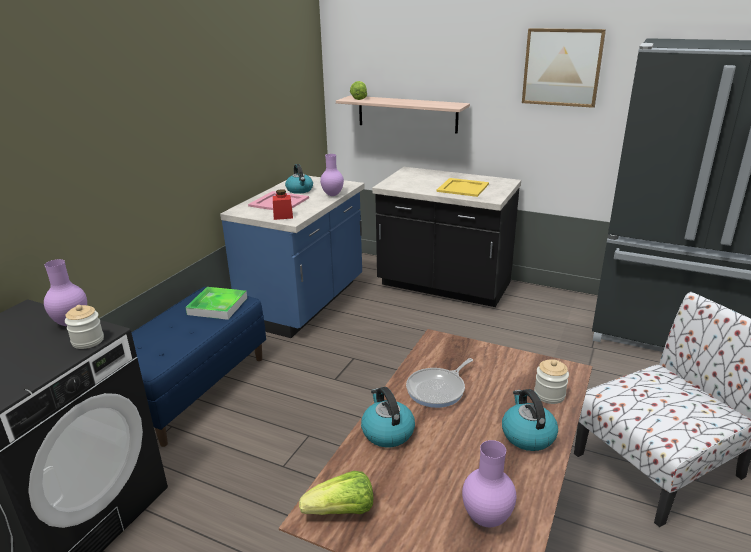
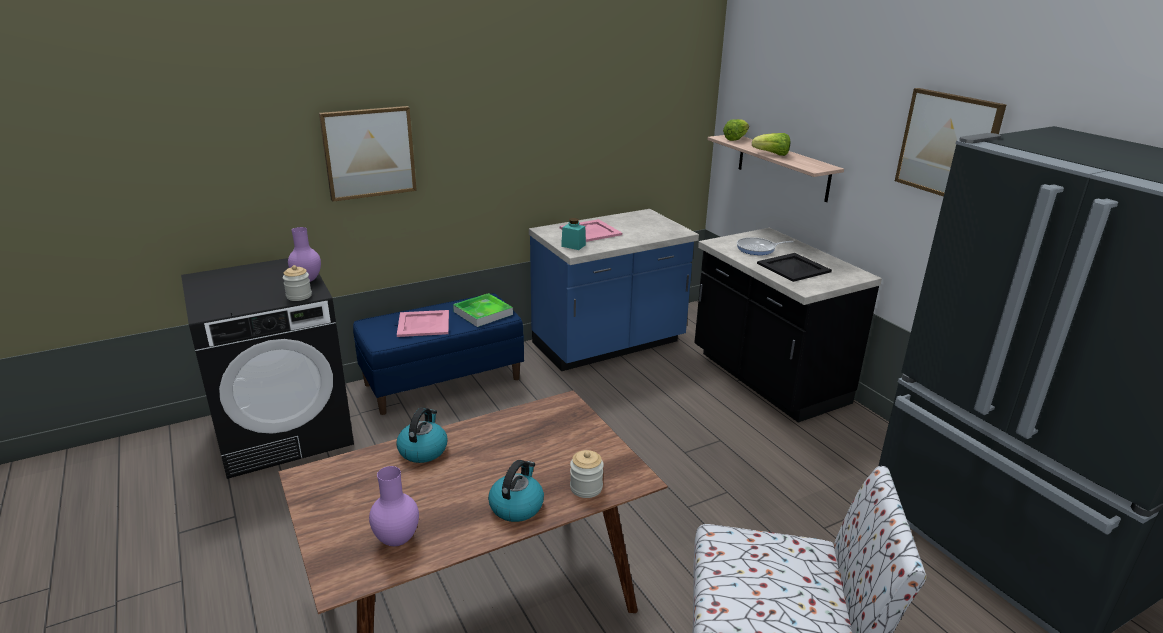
camera: 35 degrees right, 0 degrees up
red jar [273,189,293,220] -> turquoise jar [561,218,586,250]
kettle [285,164,313,194] -> none
lettuce [299,471,373,515] -> lettuce moved to [752,133,790,156]
purple vase [320,154,344,196] -> none
frying pan [406,358,473,408] -> frying pan moved to [737,237,794,255]
yellow tray [436,178,489,197] -> black tray [757,253,832,282]
none -> picture [319,106,417,202]
none -> pink tray [397,310,449,337]

